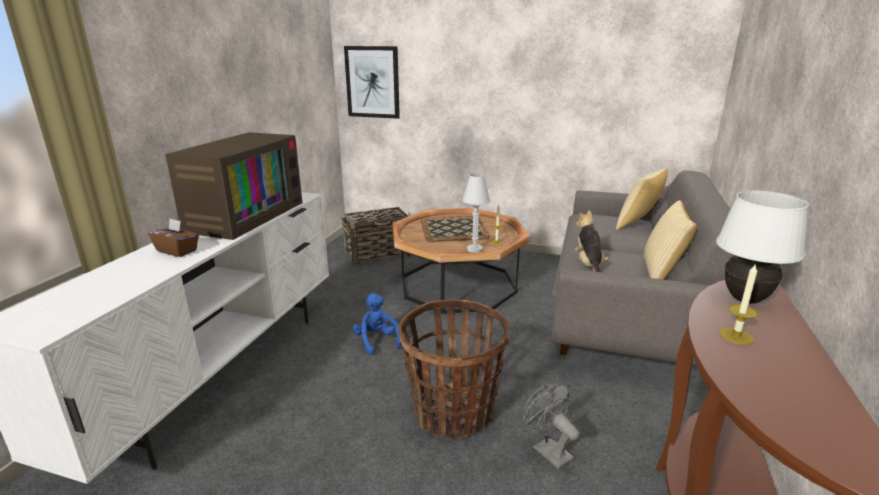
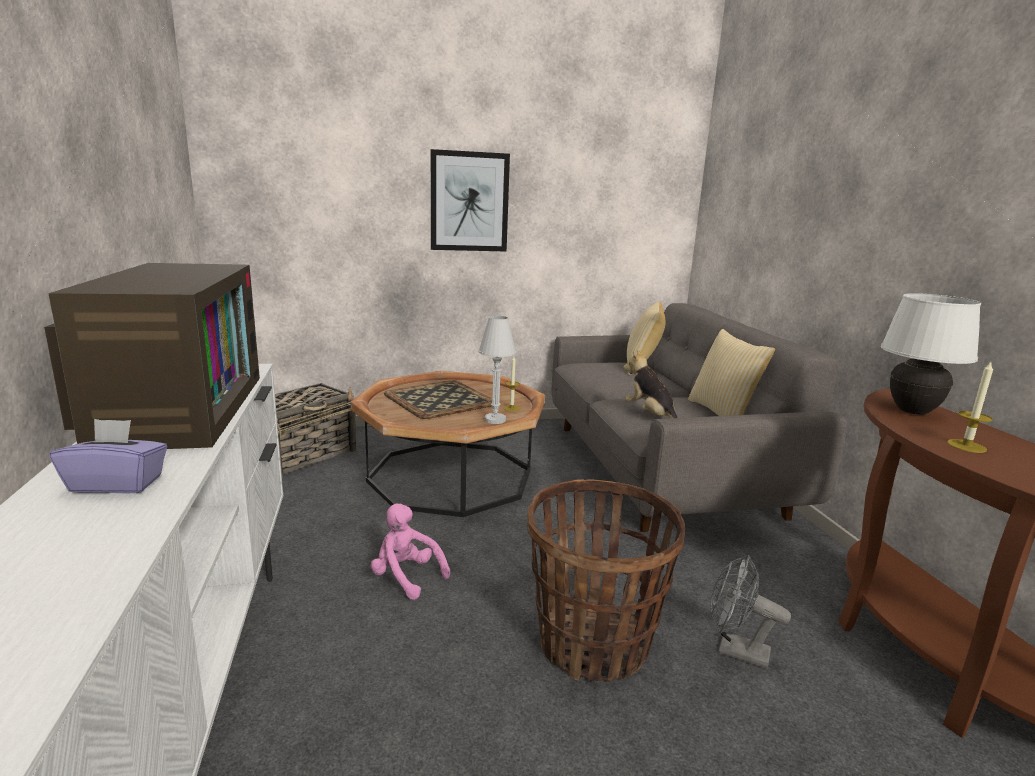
camera: 30 degrees left, 5 degrees down
brown tissue box [148,218,199,257] -> purple tissue box [50,419,167,493]
picture [344,46,400,119] -> picture moved to [431,149,510,252]
blue plush toy [353,293,401,355] -> pink plush toy [371,503,450,600]

